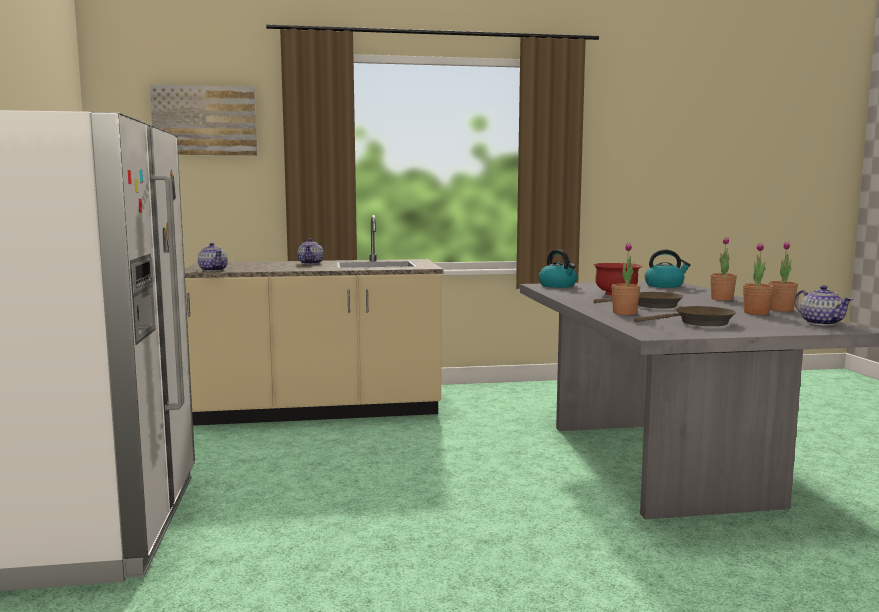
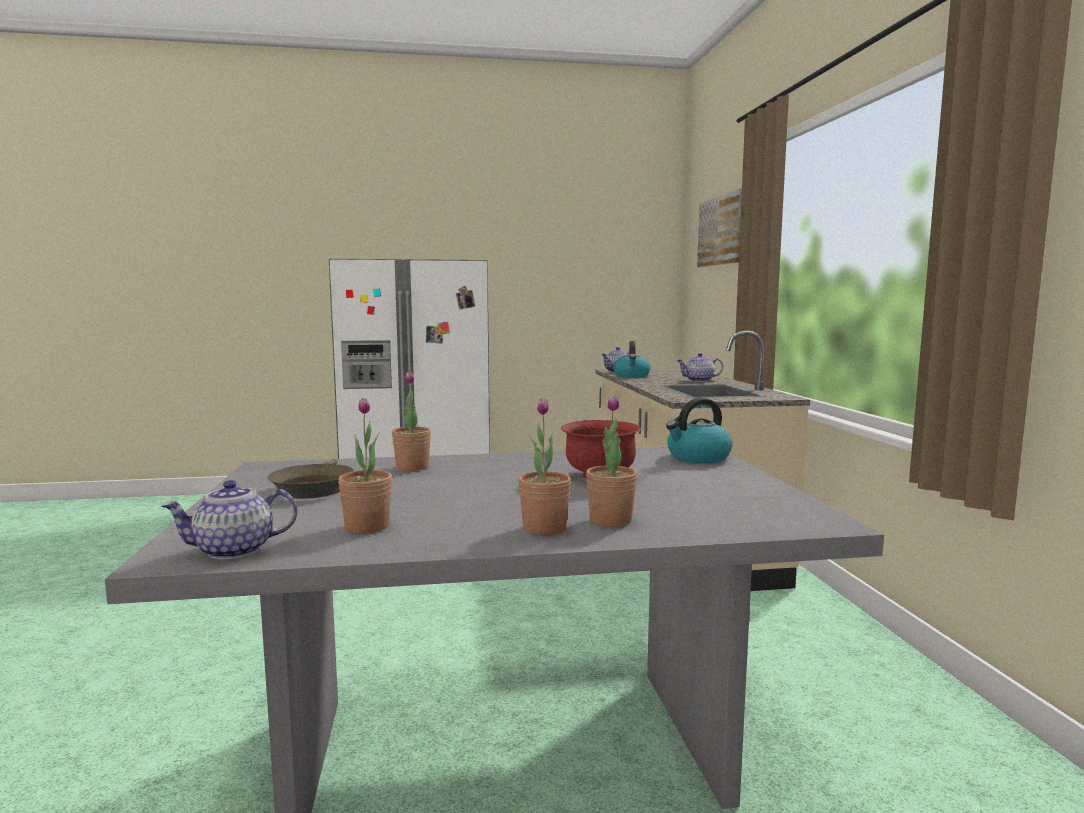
camera: 90 degrees right, 0 degrees up
brown frying pan [593,292,684,309] -> none
kettle [645,249,691,288] -> kettle moved to [613,341,651,378]
potted plant [768,241,798,312] -> potted plant moved to [586,395,637,527]

